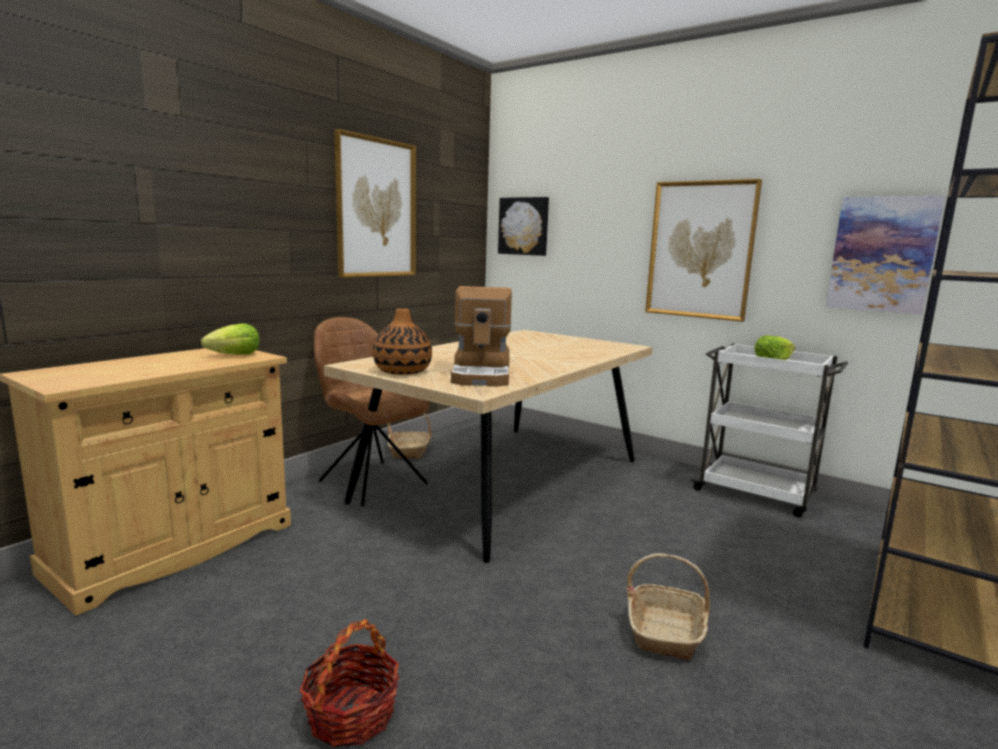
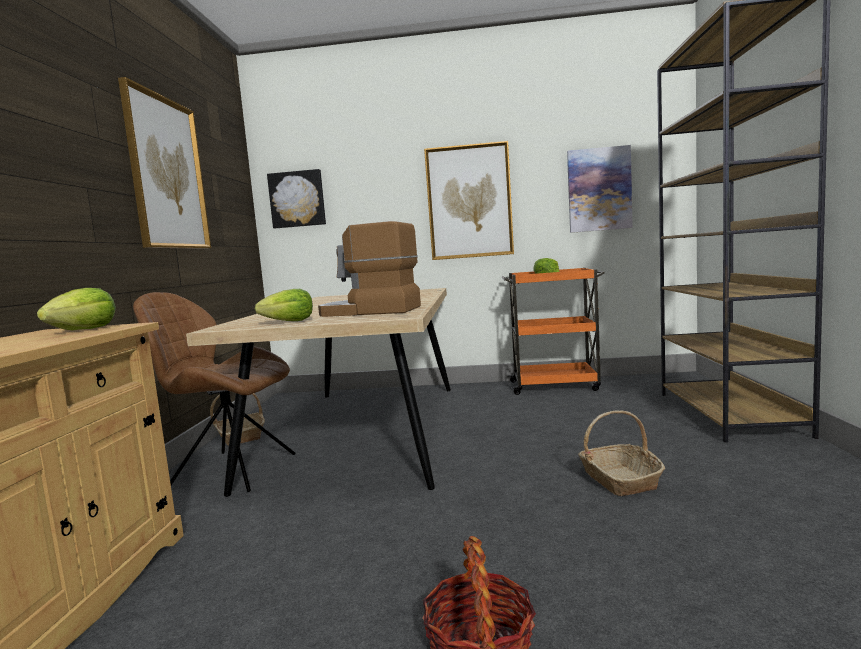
camera: 30 degrees left, 5 degrees down
vase [373,308,432,375] -> lettuce [255,289,313,321]
coffee machine [451,286,512,387] -> coffee machine turned 135 degrees clockwise [318,221,421,317]
white cart [691,344,848,517] -> orange cart [502,268,605,395]

